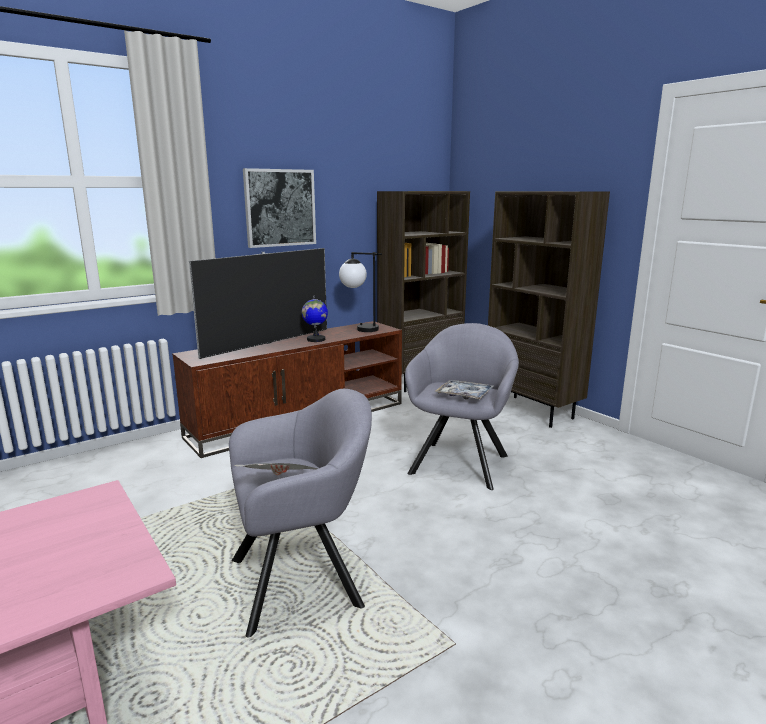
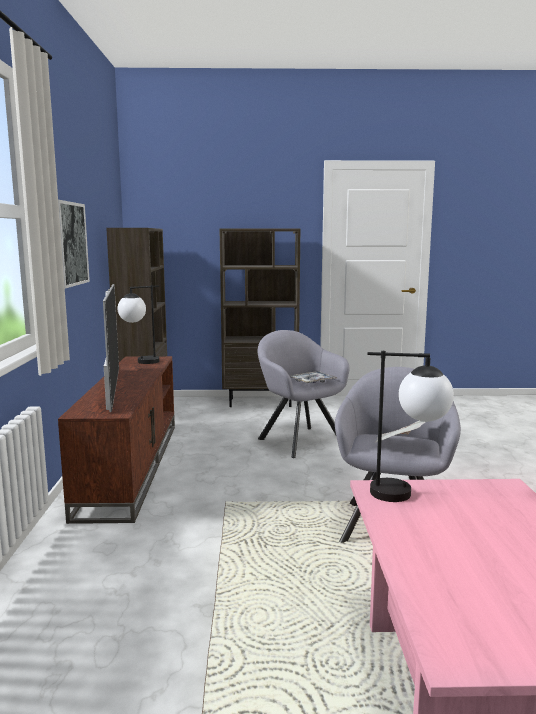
camera: 55 degrees left, 5 degrees down
globe [302,295,328,342] -> none
none -> table lamp [368,351,454,502]

